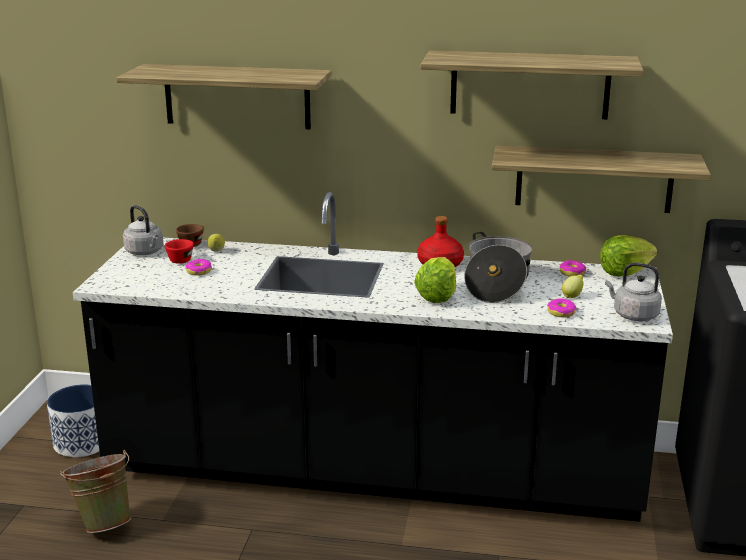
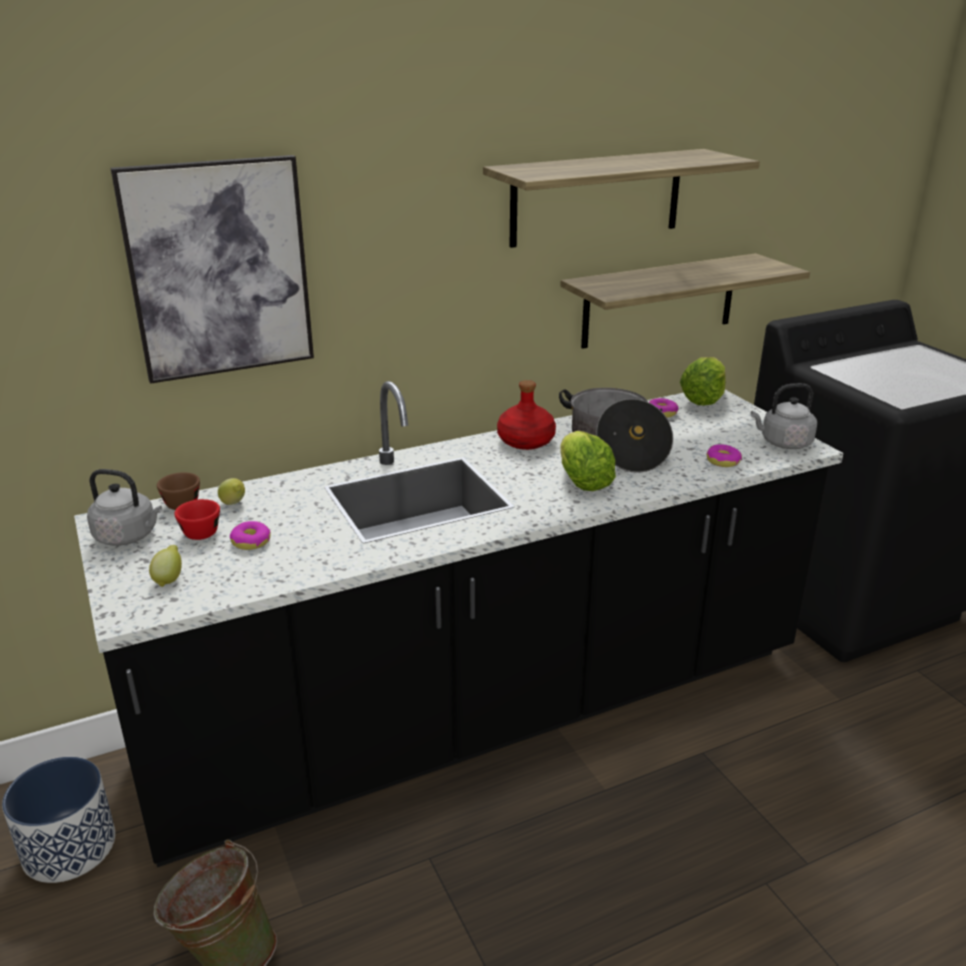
camera: 35 degrees left, 5 degrees up
shelf [117,64,332,129] -> picture [111,155,314,384]
lemon [562,275,583,298] -> lemon moved to [149,545,182,587]

